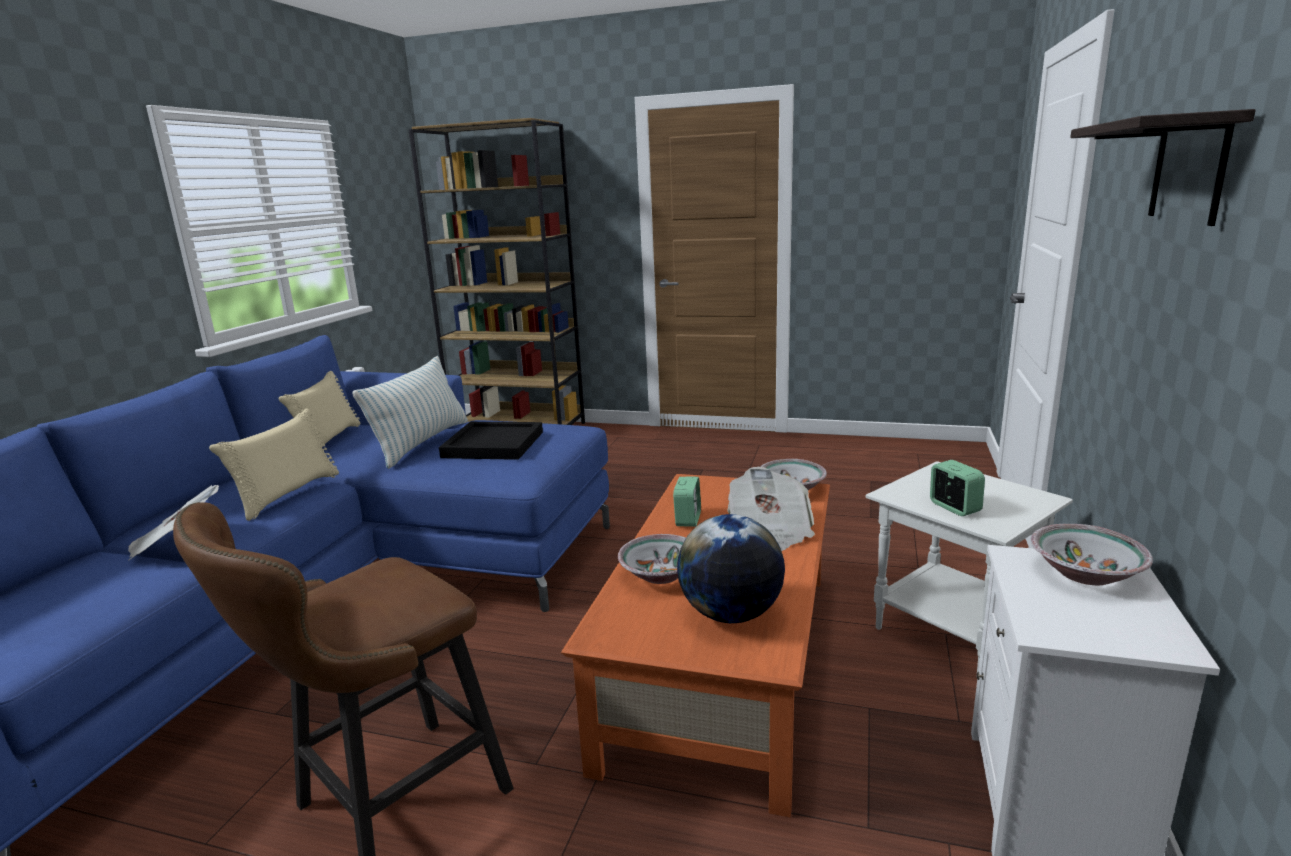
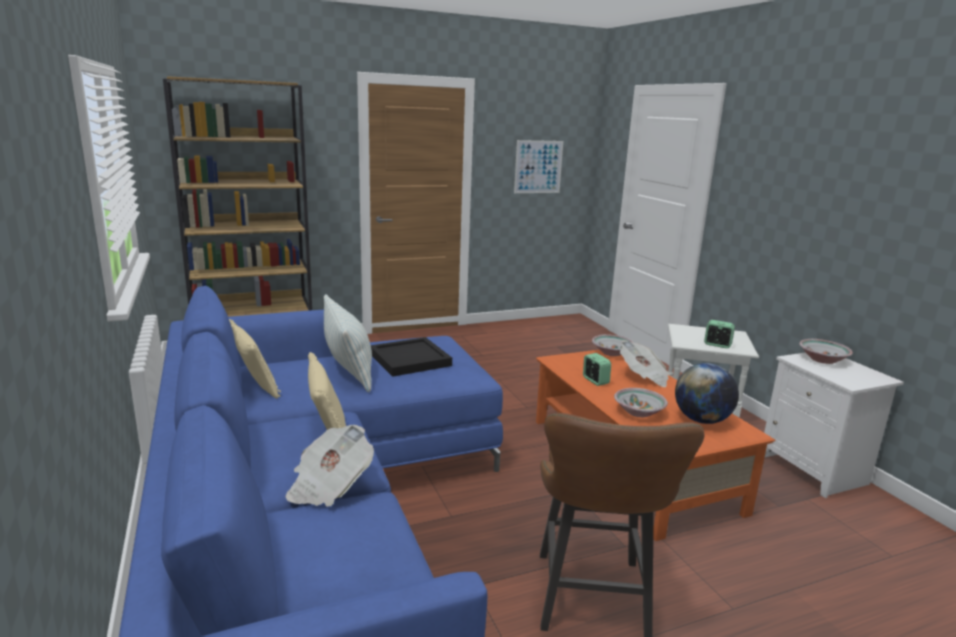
camera: 40 degrees left, 0 degrees up
shelf [1070,109,1256,226] -> none
none -> picture [514,140,563,193]

